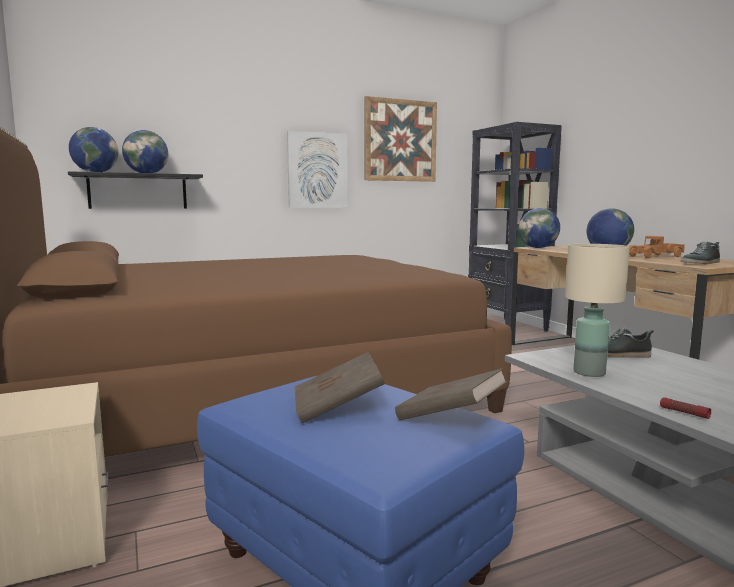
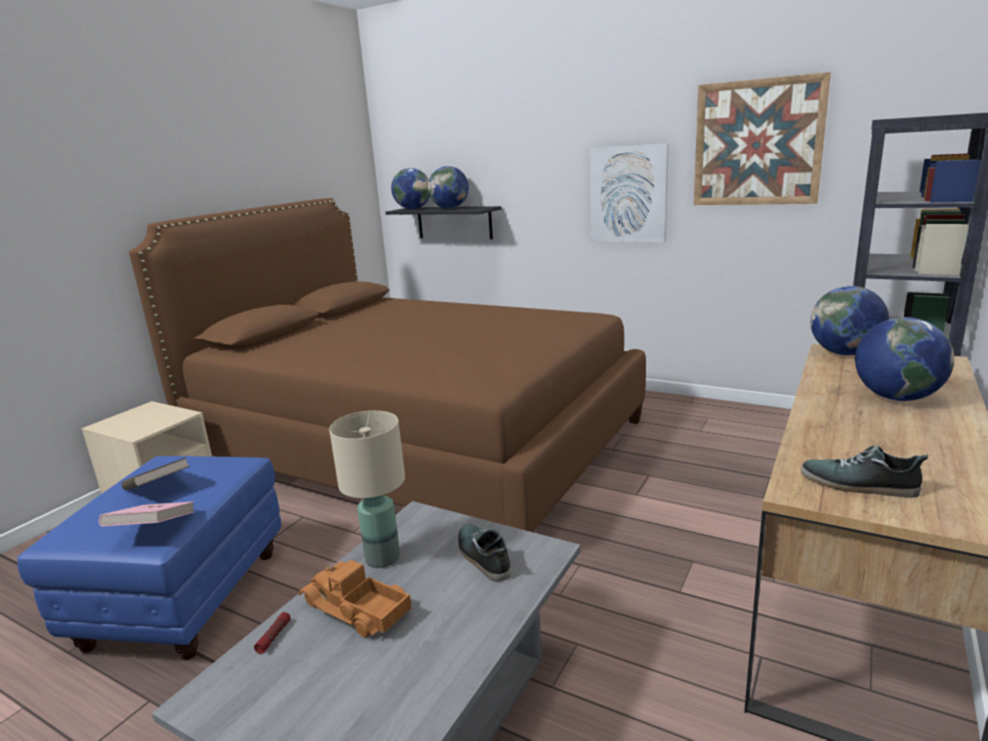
camera: 55 degrees right, 10 degrees up
brown book [395,369,507,420] -> pink book [99,501,195,526]
toy truck [629,236,685,258] -> toy truck moved to [298,560,412,637]

